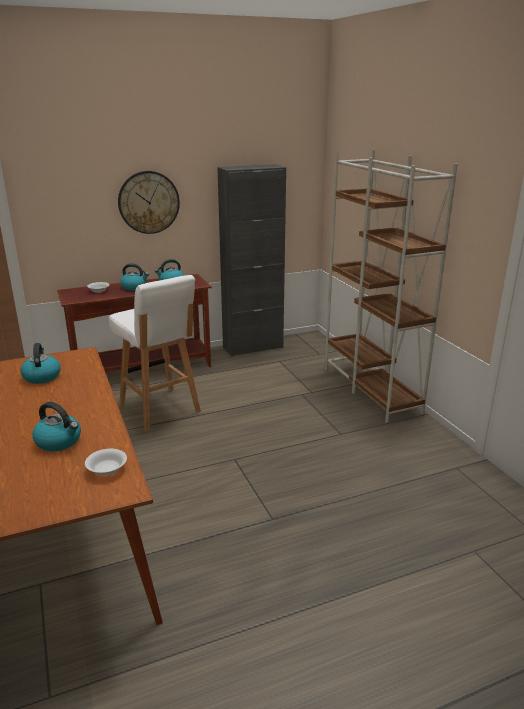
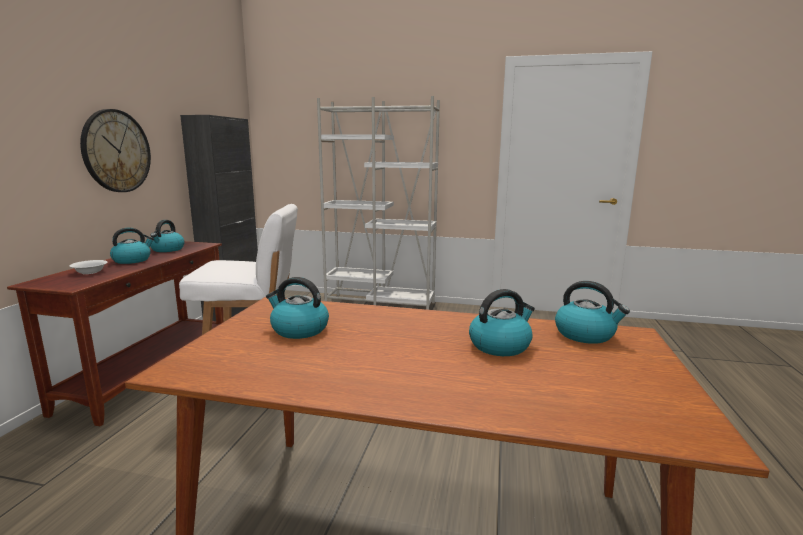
camera: 55 degrees left, 10 degrees down
white bowl [85,449,127,476] -> kettle [555,281,630,344]
brown bookcase [325,150,458,423] -> white bookcase [317,96,440,310]

